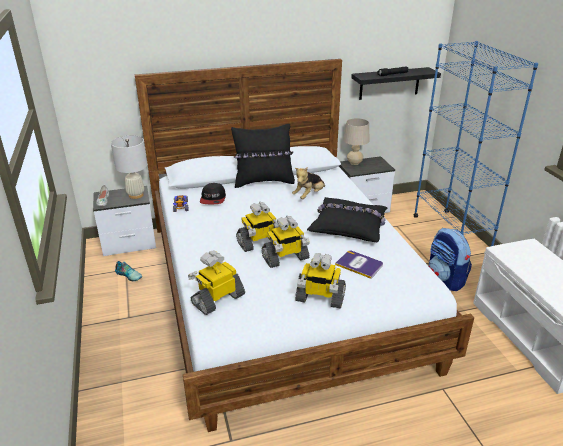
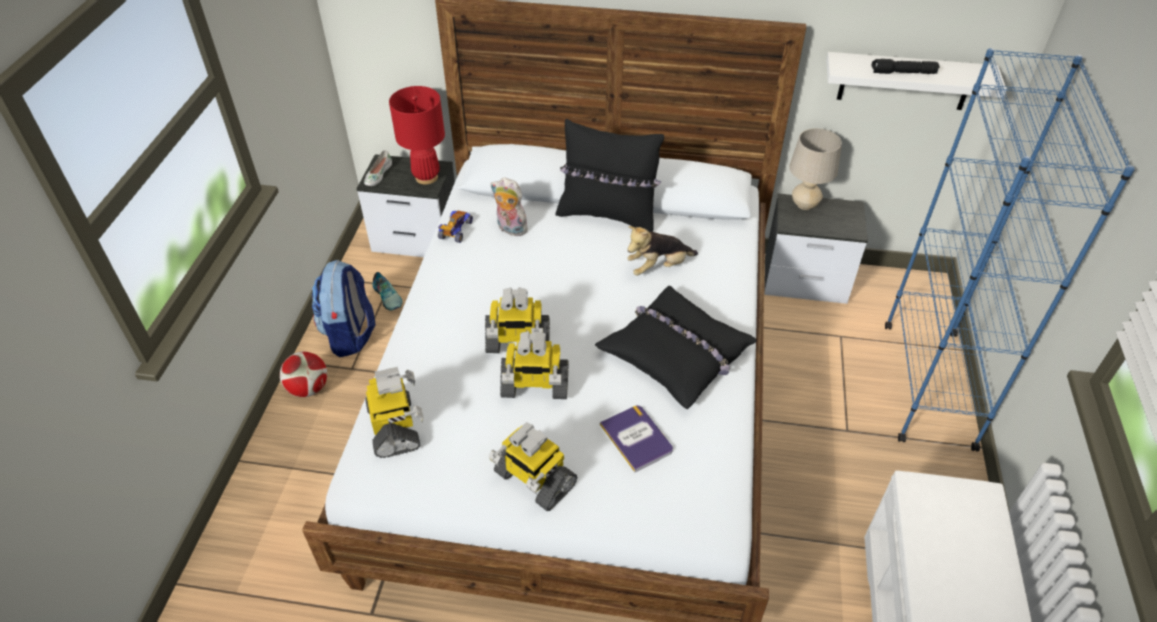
camera: 25 degrees right, 15 degrees up
white table lamp [111,135,147,199] -> red table lamp [389,86,445,185]
toy robot [188,250,245,315] -> toy robot turned 90 degrees clockwise [365,367,424,458]
cap [200,183,226,204] -> plush toy [491,177,528,236]
black shelf [351,67,441,100] -> white shelf [826,52,1006,110]
backpack [428,228,472,291] -> backpack moved to [312,260,376,357]
none -> football [280,351,327,397]

